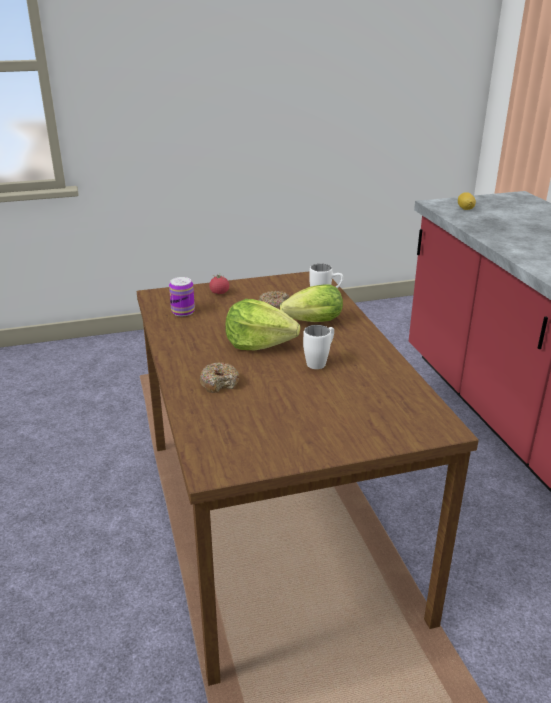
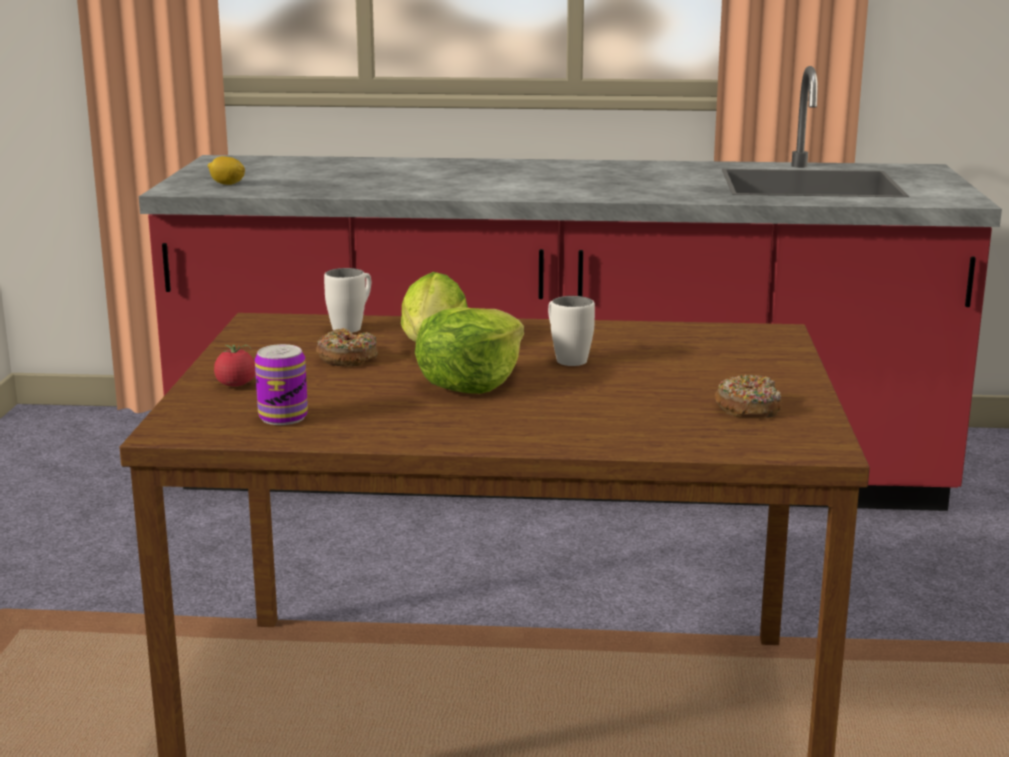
camera: 70 degrees left, 10 degrees down
donut [200,362,239,393] -> donut moved to [715,375,782,418]

